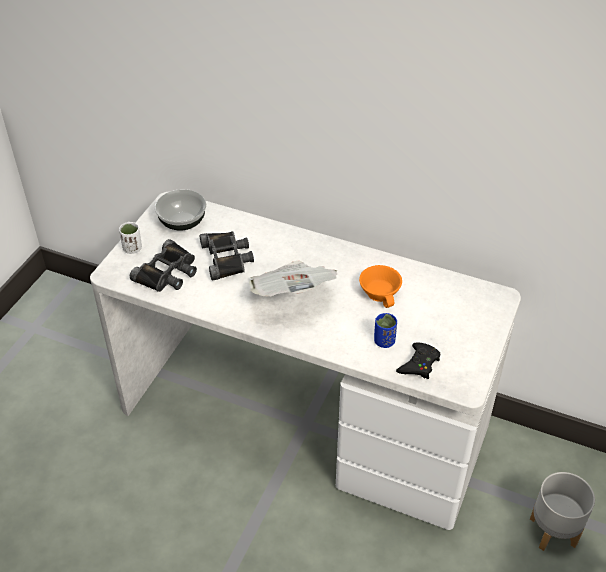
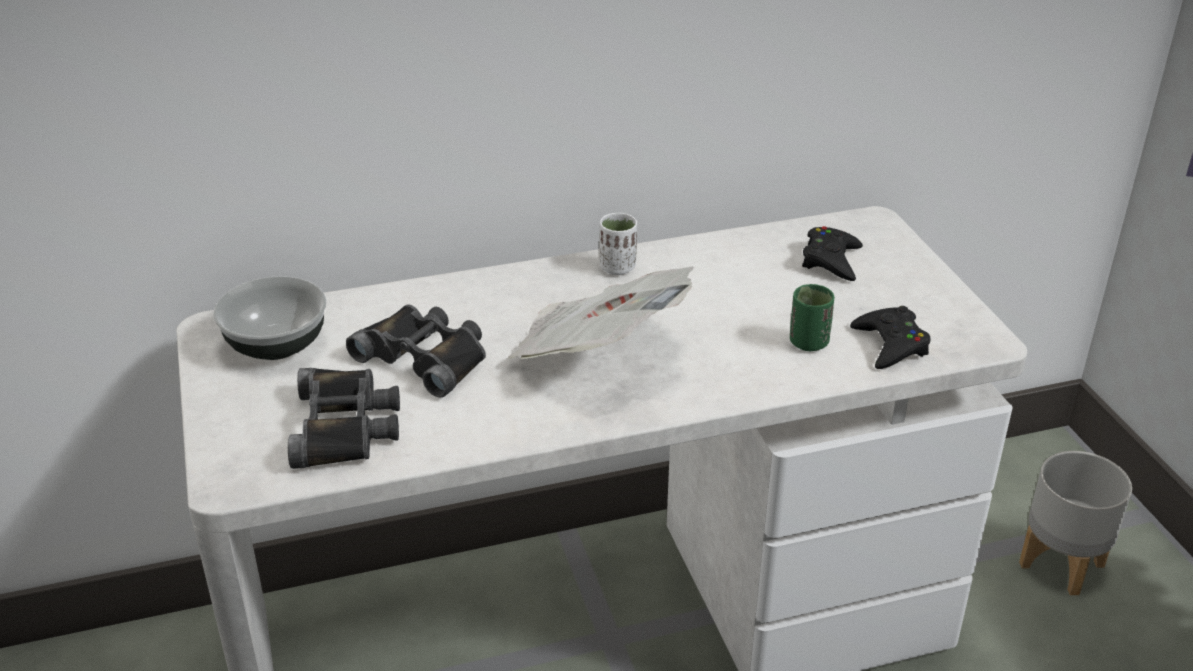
camera: 40 degrees left, 10 degrees down
white cup [119,222,142,254] -> white cup moved to [599,213,637,275]
orange cup [359,265,402,308] -> none
blue cup [374,313,397,348] -> green cup [790,284,835,351]
none -> black game controller [802,226,863,281]

